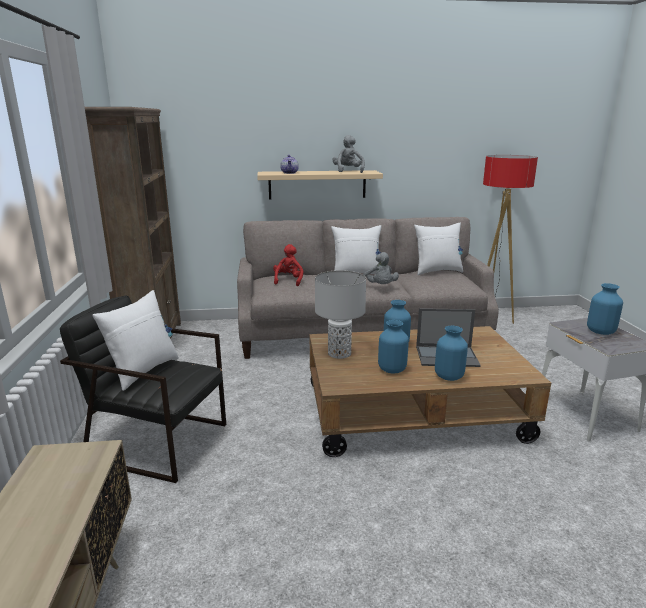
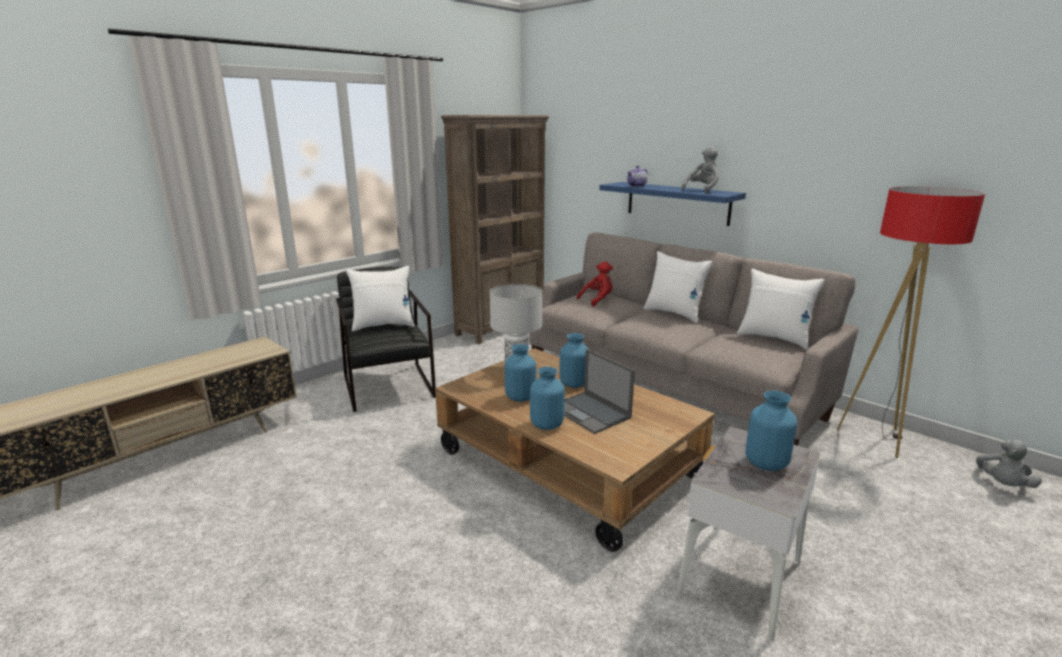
camera: 50 degrees right, 0 degrees up
beige shelf [257,170,383,199] -> blue shelf [599,182,746,226]
grey plush toy [363,252,399,284] -> grey plush toy moved to [976,439,1042,488]

